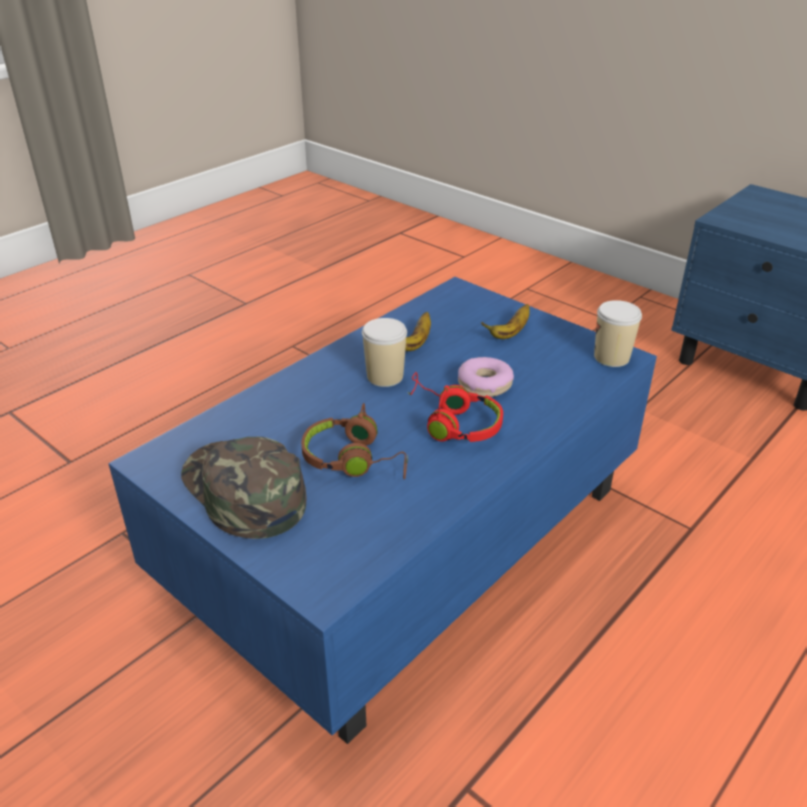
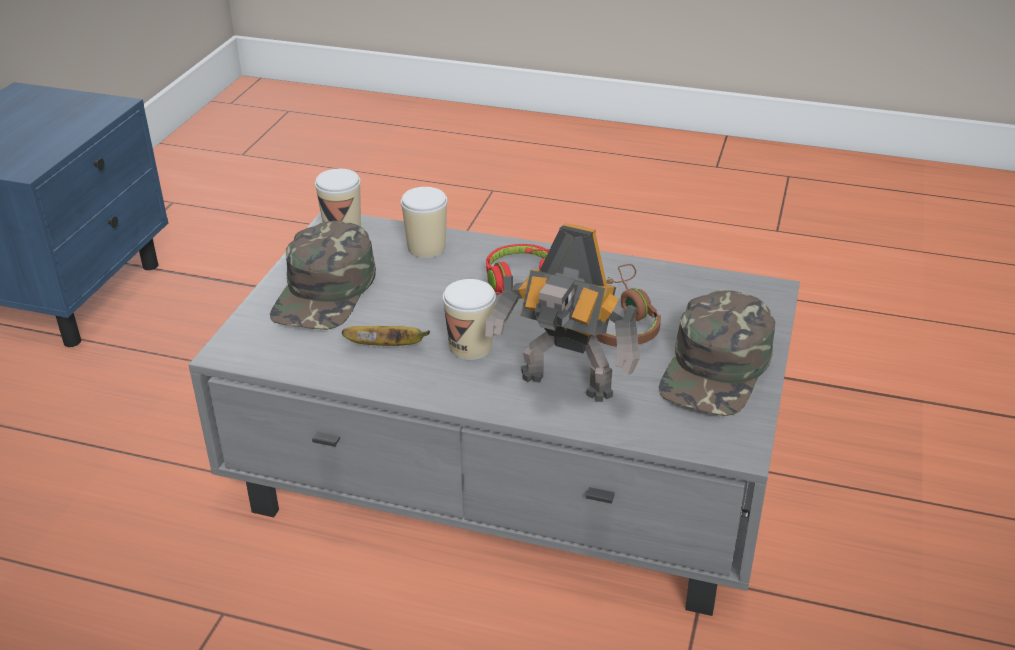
camera: 115 degrees left, 0 degrees up
blue coffee table [108,277,657,744] -> grey coffee table [188,212,800,616]
donut [458,357,514,397] -> none
banana [481,304,530,339] -> green cap [270,221,376,330]
none -> cup [401,187,448,258]
none -> toy robot [485,223,640,402]

